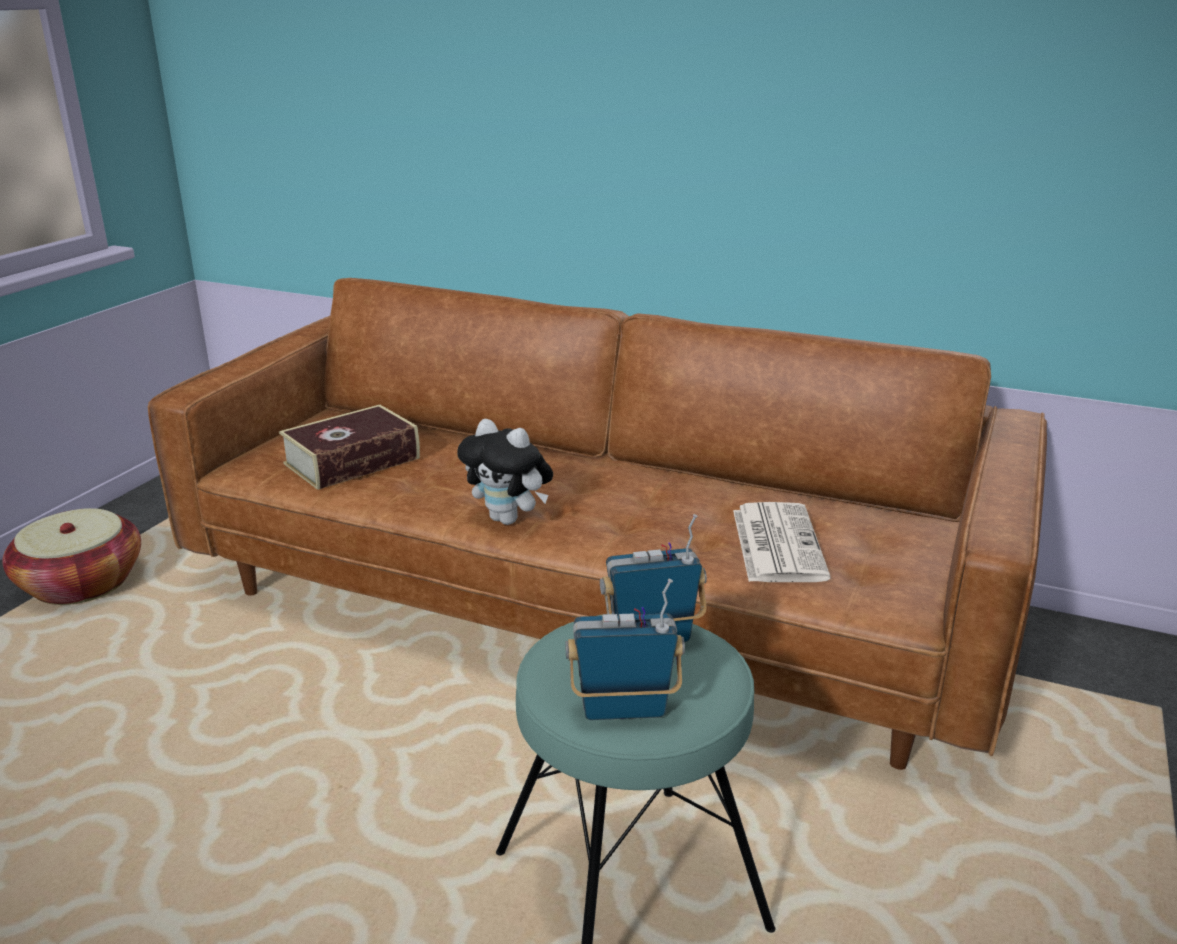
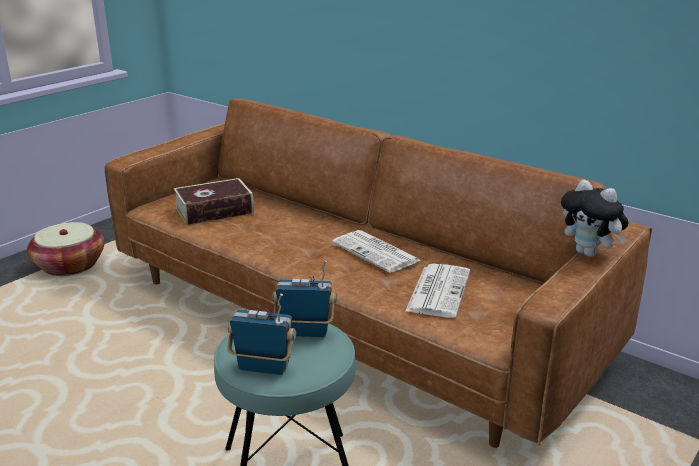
camera: 15 degrees right, 0 degrees up
plush toy [457,419,553,525] -> plush toy moved to [561,180,629,257]
none -> newspaper [332,230,420,273]

